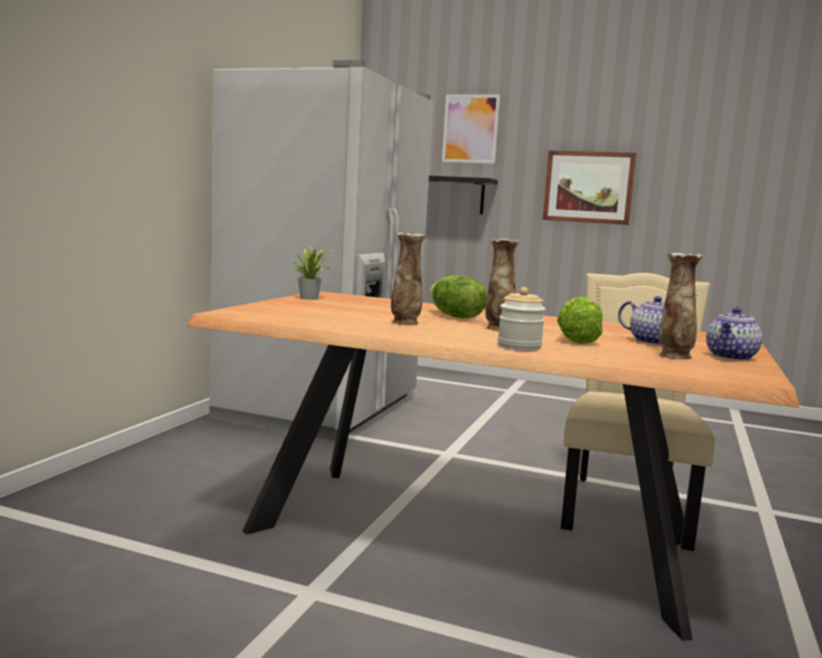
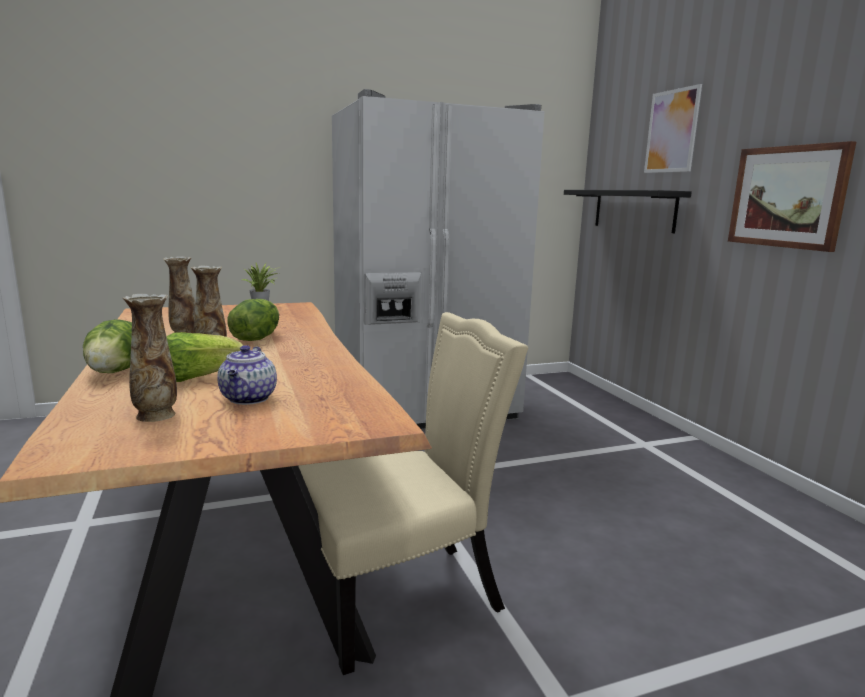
camera: 50 degrees right, 5 degrees up
jar [498,287,545,351] -> lettuce [83,319,132,373]
teapot [706,307,763,360] -> none

